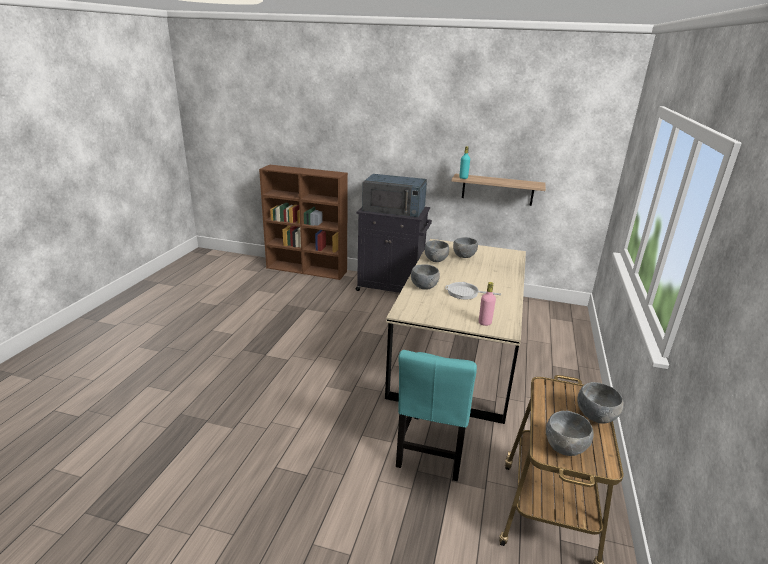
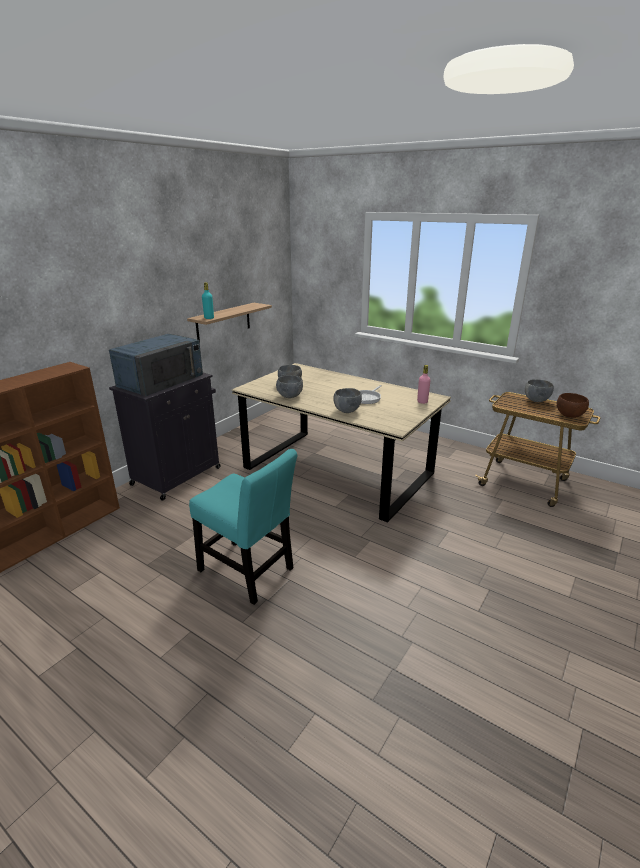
camera: 70 degrees left, 0 degrees up
turquoise chair [396,350,477,481] -> turquoise chair moved to [189,449,297,605]
grey bowl [546,411,594,456] -> brown bowl [557,393,589,418]

